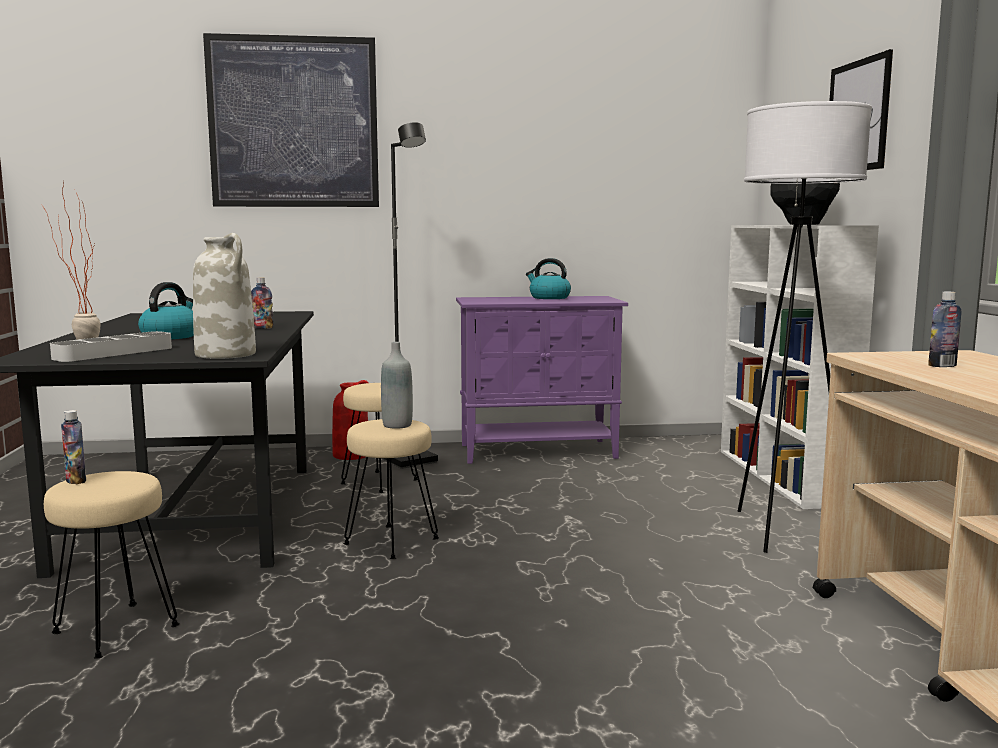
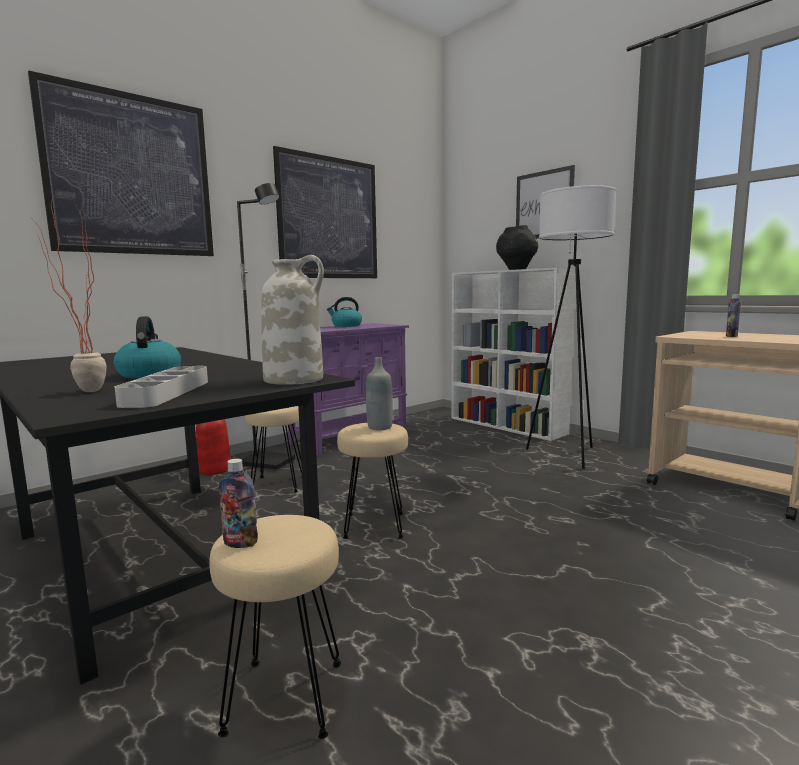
camera: 35 degrees left, 0 degrees up
bottle [251,278,274,329] -> none
none -> picture [273,146,377,278]

